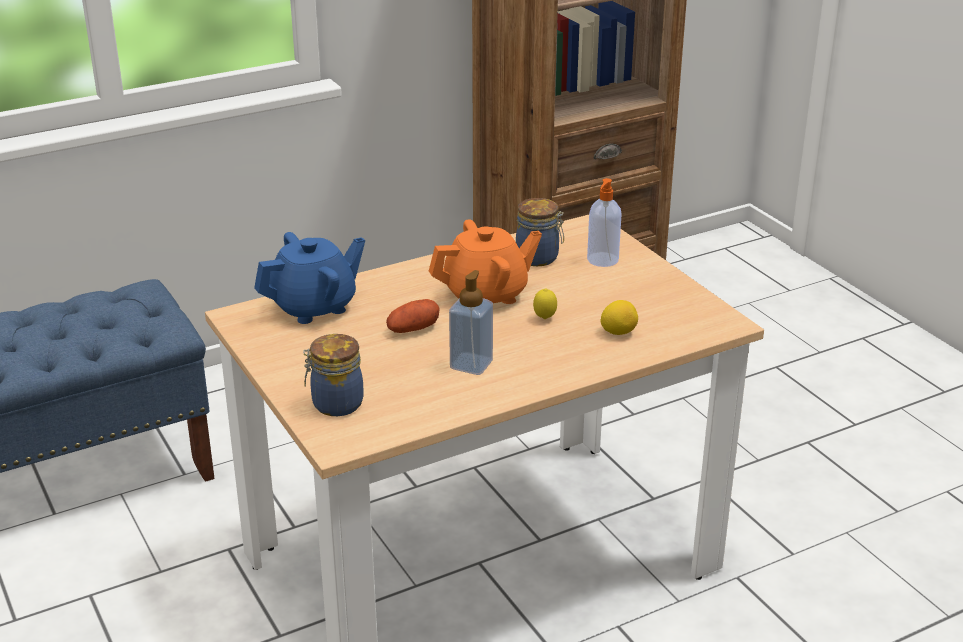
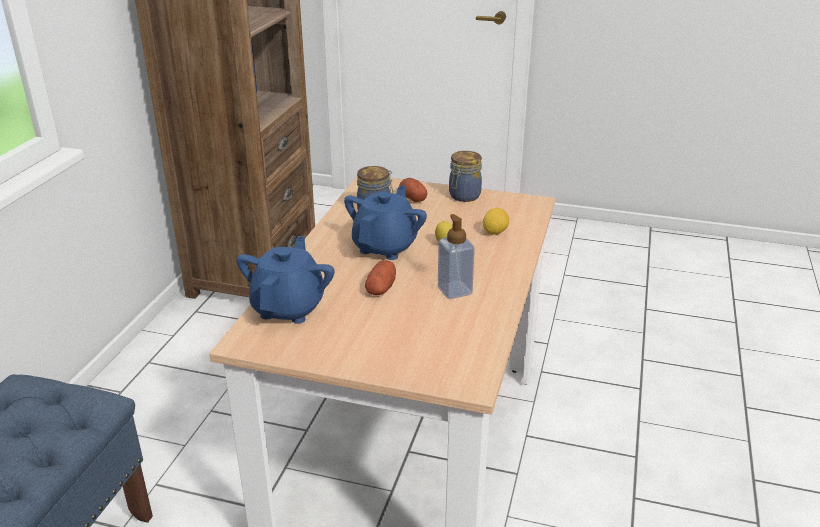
camera: 45 degrees left, 0 degrees up
jar [303,334,364,416] -> jar moved to [449,151,482,202]
orange teapot [429,219,542,304] -> blue teapot [344,185,427,260]
soap dispenser [587,178,622,267] -> potato [399,178,427,202]

